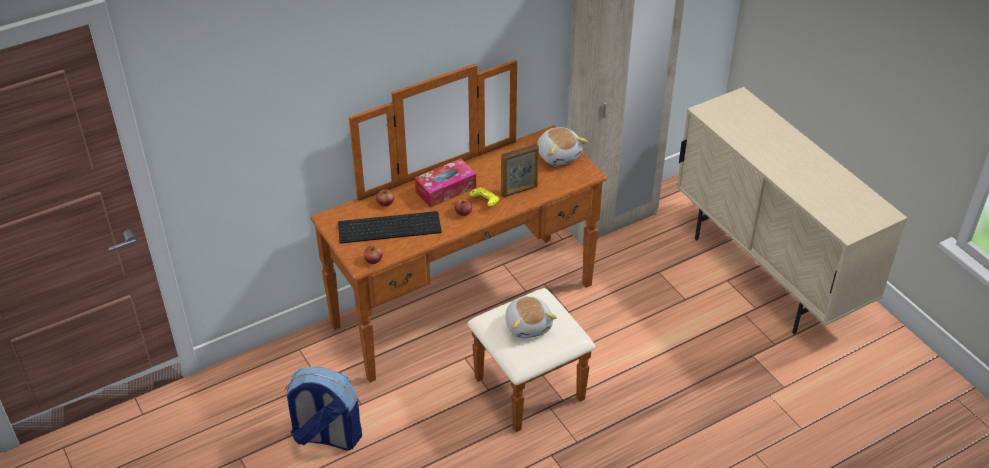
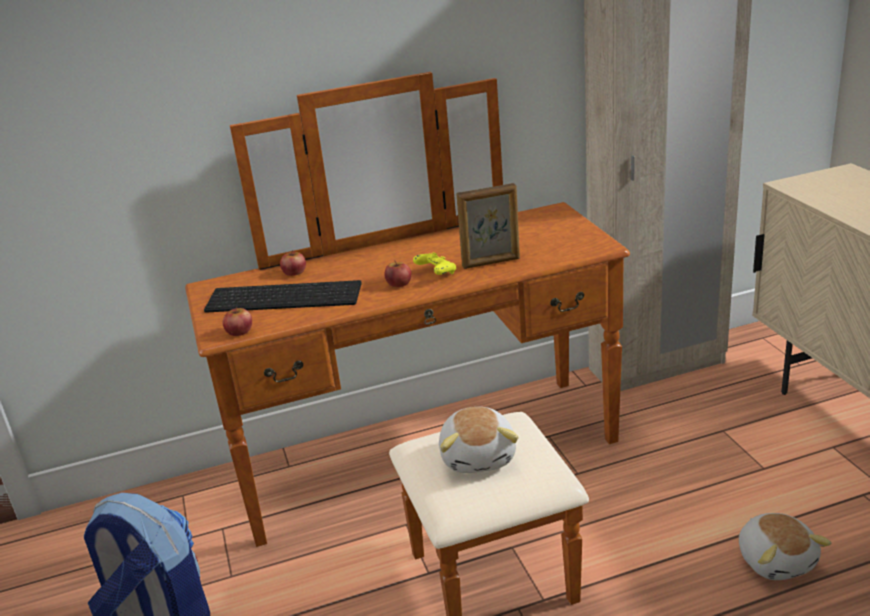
camera: 15 degrees right, 15 degrees down
tissue box [415,158,476,208] -> none
plush toy [537,127,588,165] -> plush toy moved to [739,513,832,580]

